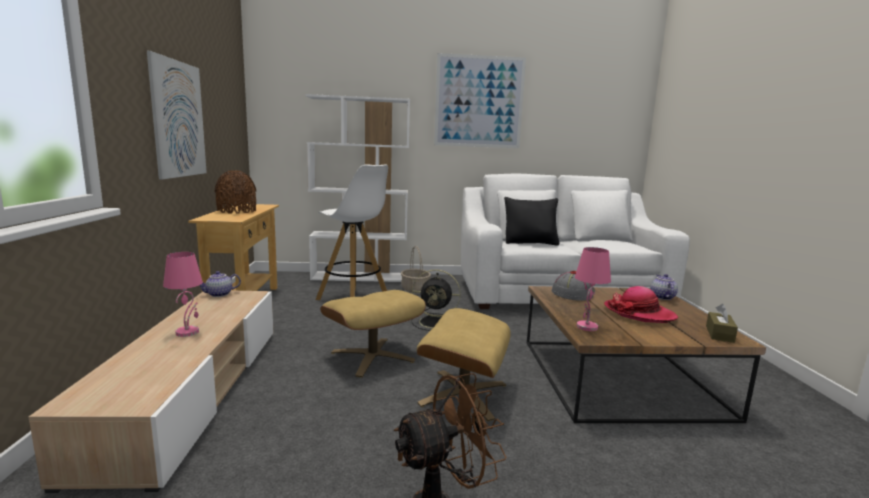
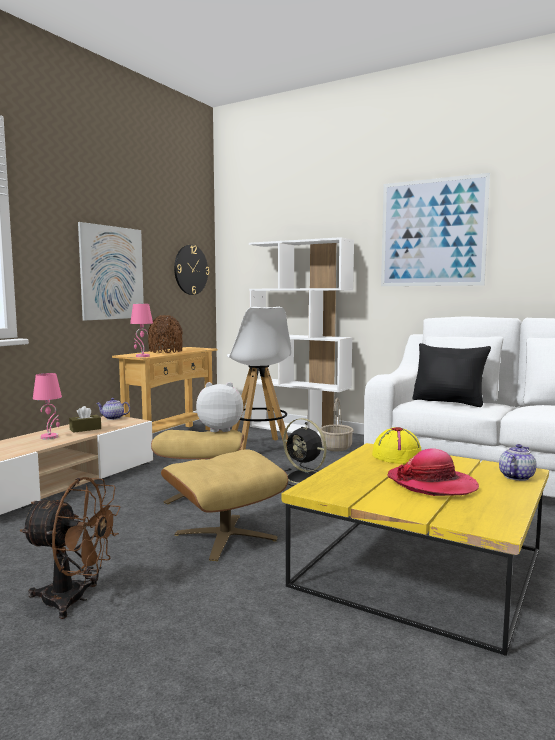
camera: 35 degrees right, 5 degrees down
brown coffee table [527,286,766,423] -> yellow coffee table [282,443,549,656]
grey hat [552,271,593,301] -> yellow hat [372,427,421,464]
pink table lamp [575,247,611,331] -> pink table lamp moved to [130,304,153,357]
brown tissue box [706,304,738,343] -> brown tissue box moved to [69,406,101,433]
none -> wall clock [174,245,209,295]
none -> plush toy [196,382,243,432]

